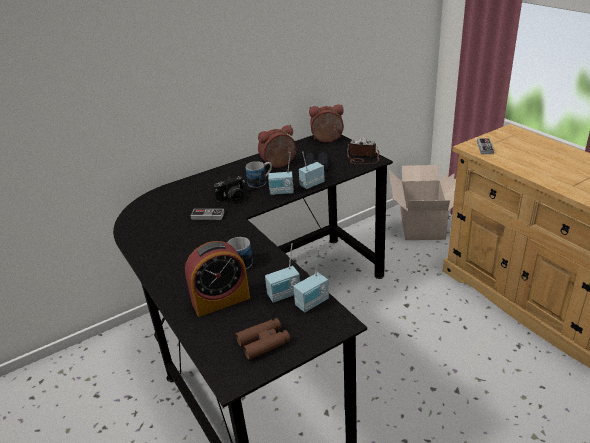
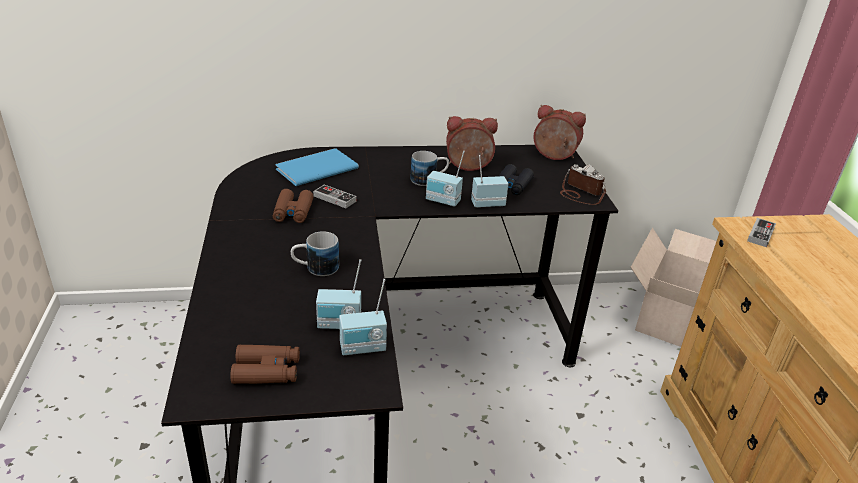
camera: 20 degrees right, 0 degrees up
alarm clock [185,241,250,317] -> none
camera [214,176,245,202] -> none
none -> brown binoculars [273,189,314,223]
none -> blue book [276,148,359,186]

